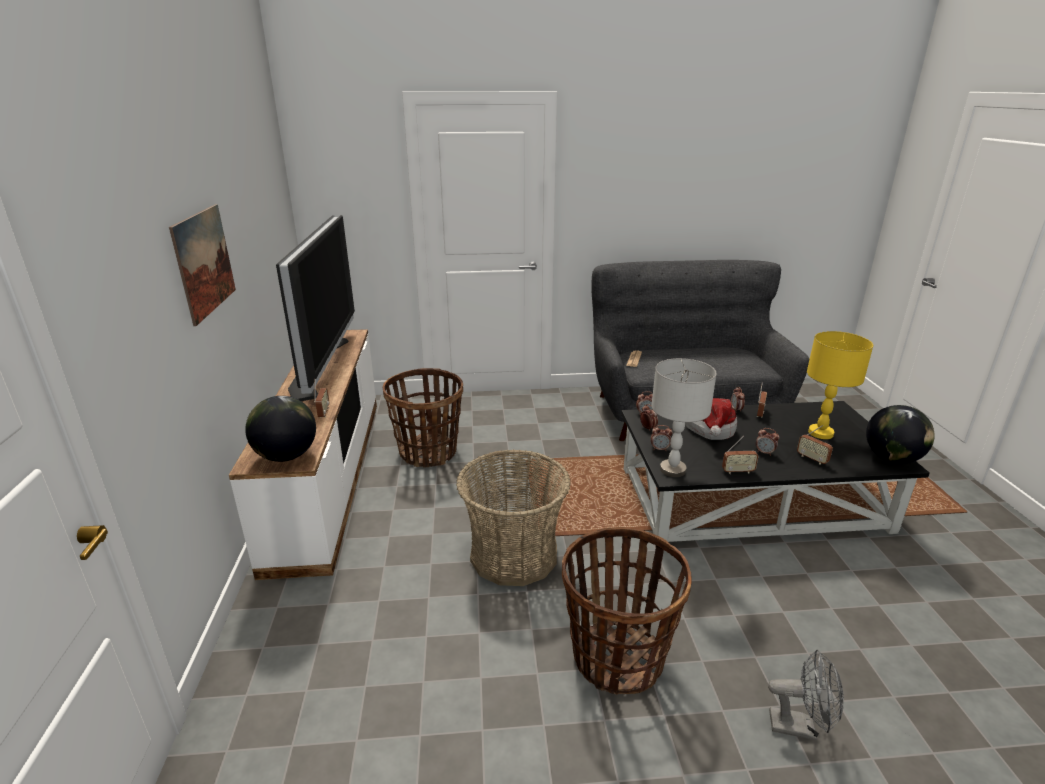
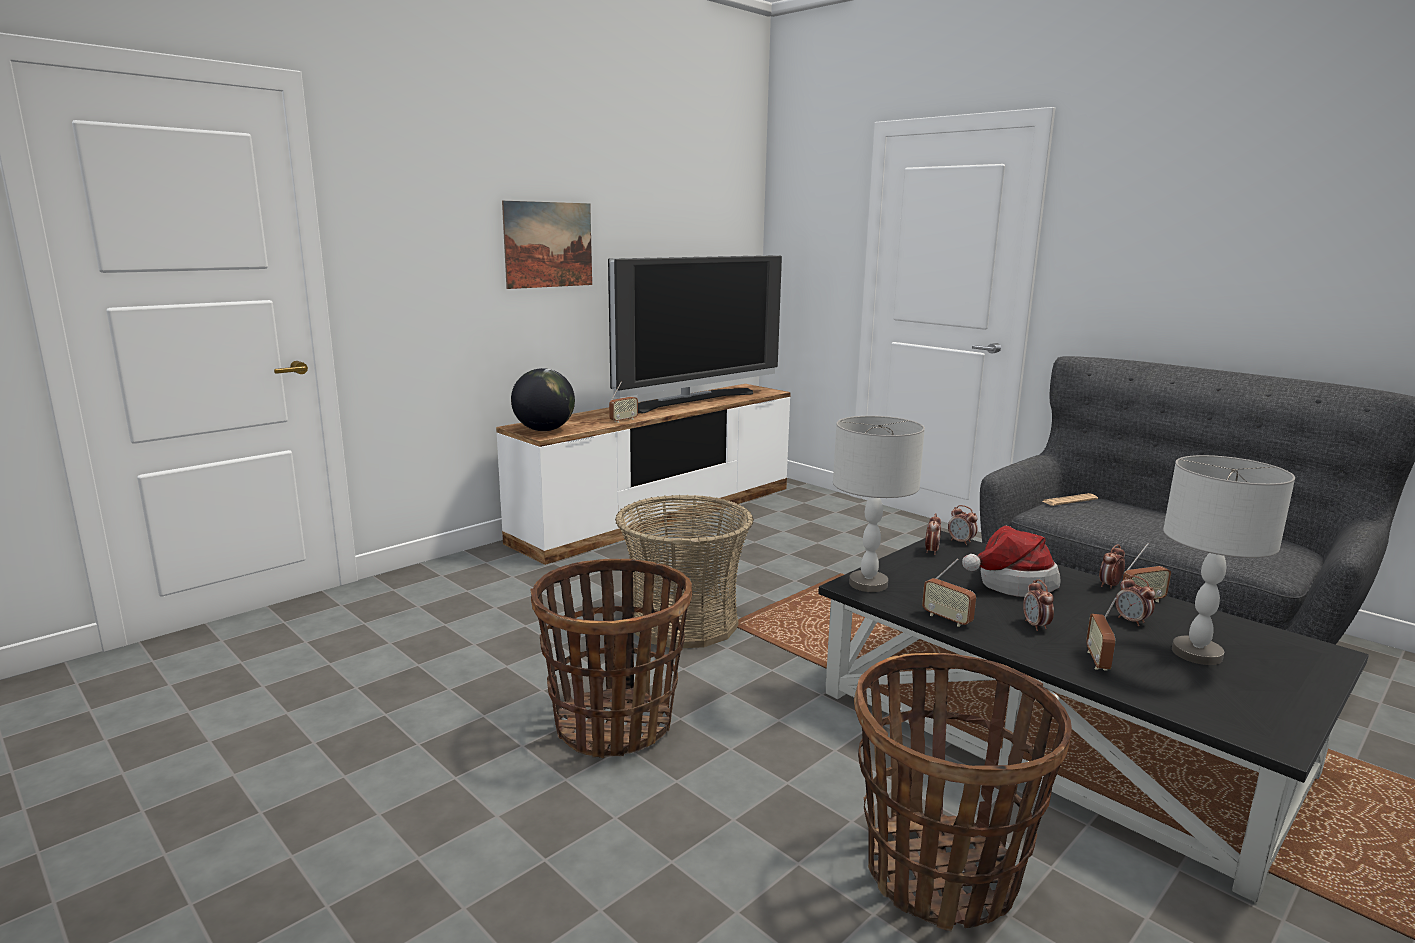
camera: 50 degrees right, 10 degrees down
basket [383,368,463,468] -> basket moved to [854,653,1072,931]
alarm clock [651,425,672,451] -> alarm clock moved to [1115,576,1155,626]
grey fan [768,649,844,741] -> none
yellow table lamp [807,331,873,439] -> grey table lamp [1163,455,1295,665]
globe [866,405,935,464] -> none

